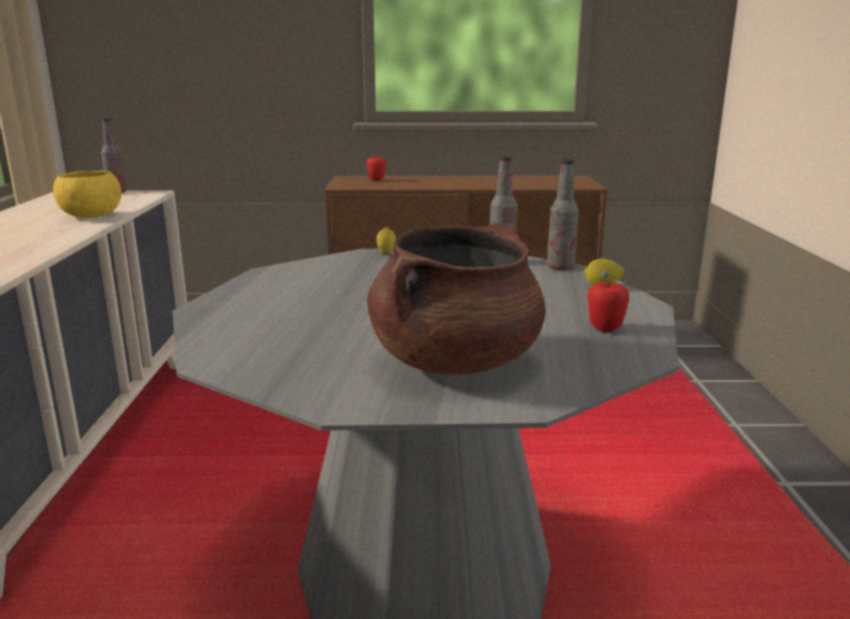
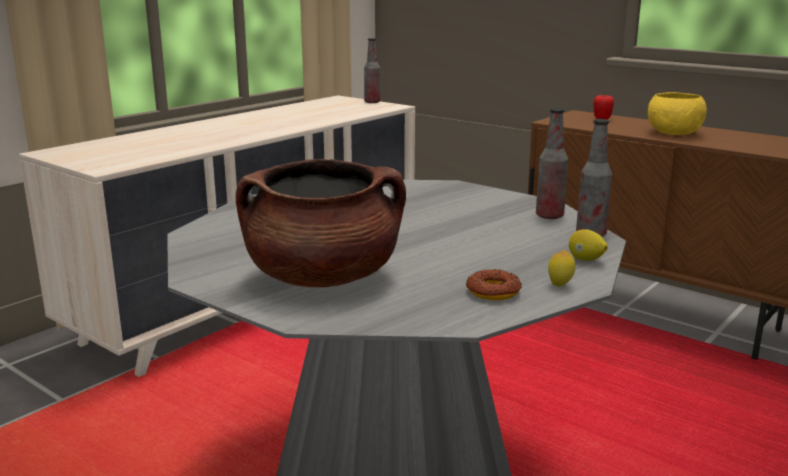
camera: 40 degrees right, 0 degrees up
yellow bowl [53,171,121,218] -> yellow bowl moved to [648,92,707,135]
lemon [376,227,396,254] -> lemon moved to [548,250,576,286]
apple [587,281,629,332] -> donut [466,269,522,300]

